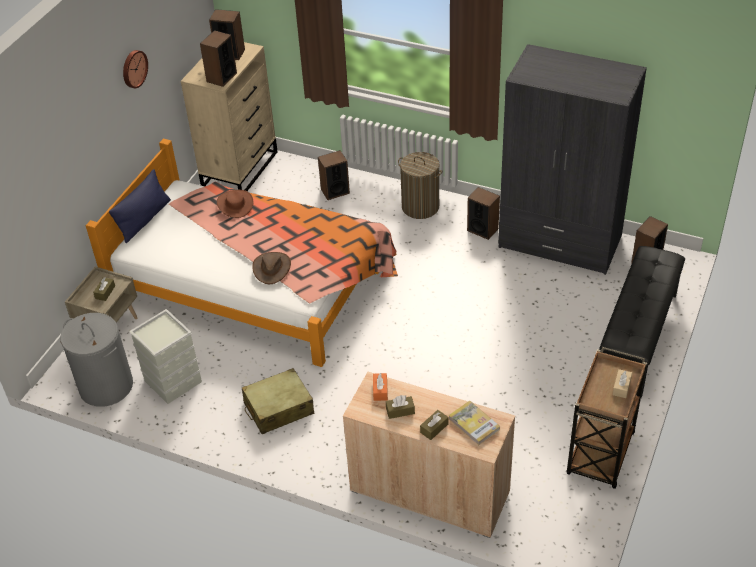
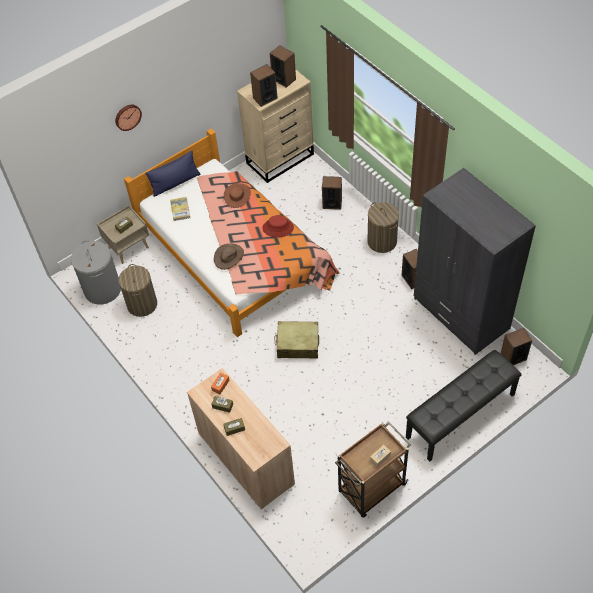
camera: 30 degrees right, 10 degrees up
wall clock [123,50,148,88] -> wall clock moved to [115,105,142,131]
grey storage box [129,309,202,404] -> laundry basket [118,264,157,317]
beige suitcase [242,368,314,434] -> beige suitcase moved to [274,321,319,359]
book [449,401,500,445] -> book moved to [170,197,190,221]
none -> red hat [262,215,294,238]

